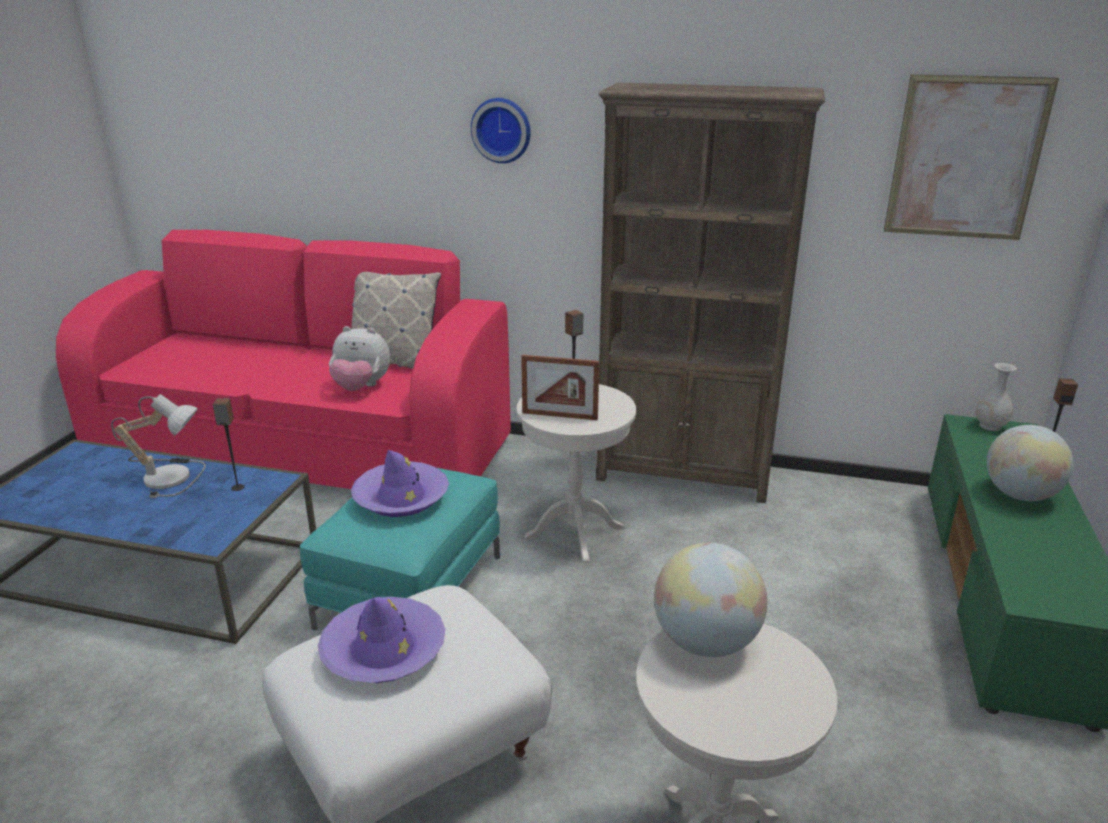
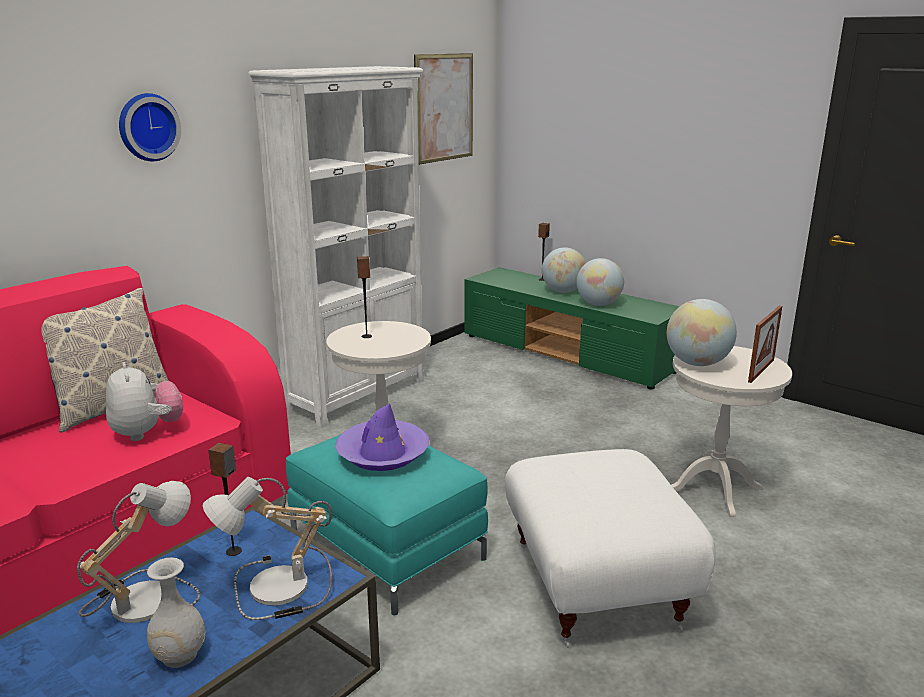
camera: 65 degrees left, 5 degrees down
purple hat [318,597,445,683] -> none
plush toy [329,326,390,391] -> plush toy turned 60 degrees counterclockwise [106,362,183,441]
picture frame [521,355,599,420] -> picture frame moved to [748,306,782,383]
brown bookcase [596,83,825,503] -> white bookcase [248,66,424,428]
white vase [976,363,1017,431] -> white vase moved to [147,558,206,668]
none -> table lamp [203,477,332,620]
none -> globe [576,258,624,306]

